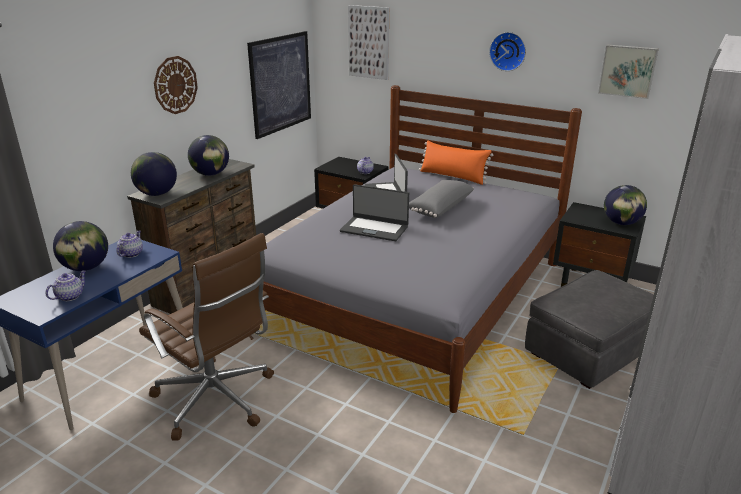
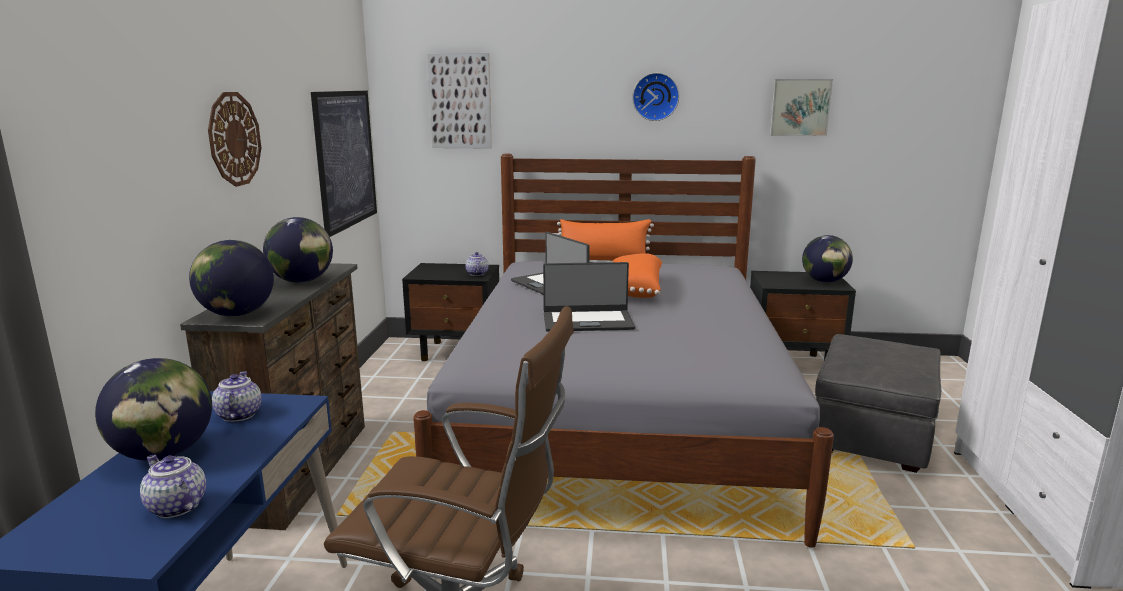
camera: 25 degrees left, 10 degrees down
teapot [45,270,86,301] -> teapot turned 60 degrees counterclockwise [140,454,206,518]
grey pillow [409,180,474,218] -> orange pillow [613,253,662,298]

